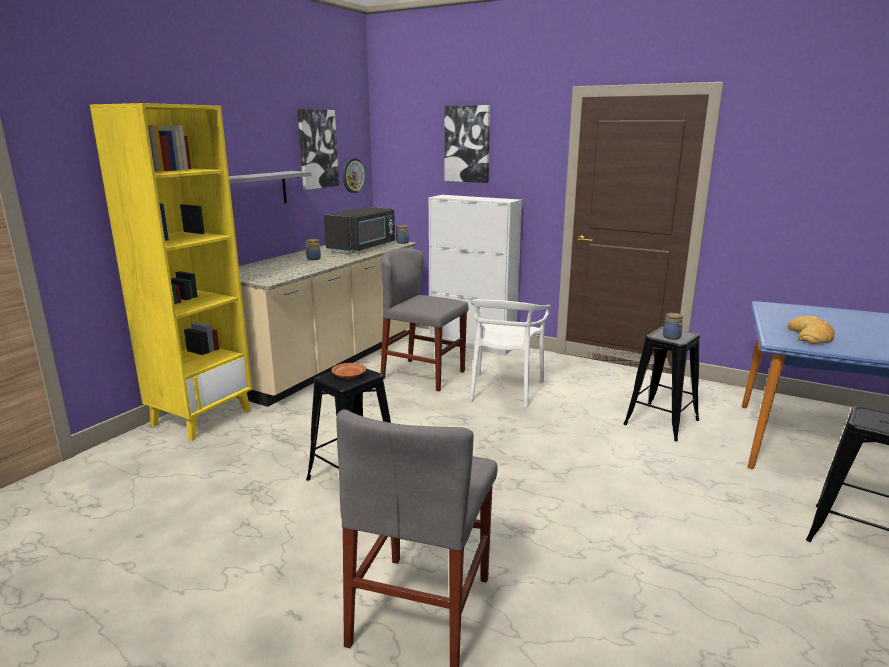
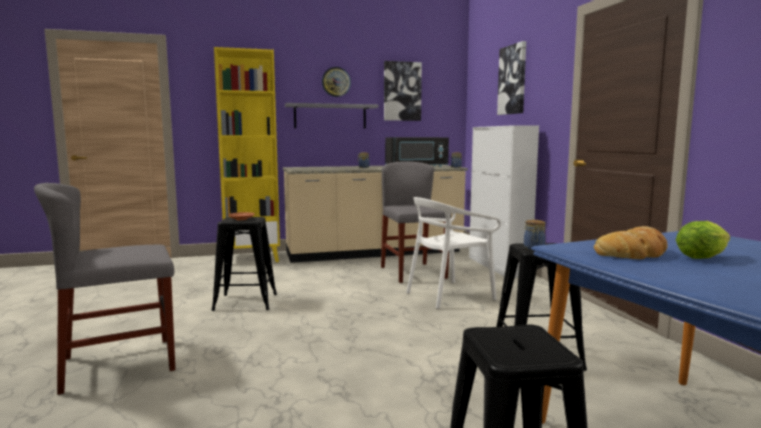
camera: 45 degrees right, 10 degrees down
wall clock [343,158,365,193] -> wall clock moved to [322,67,351,97]
none -> lettuce [676,221,730,259]

